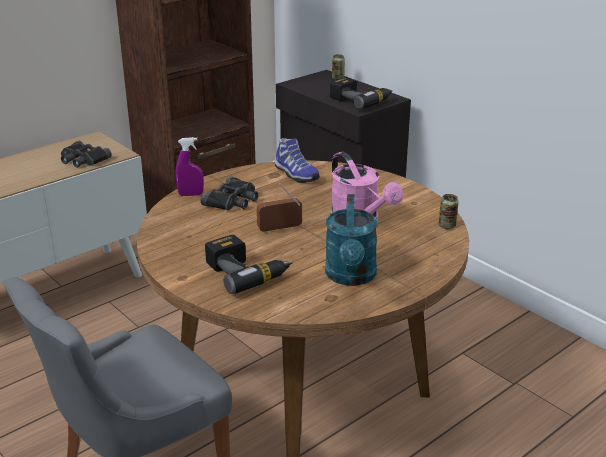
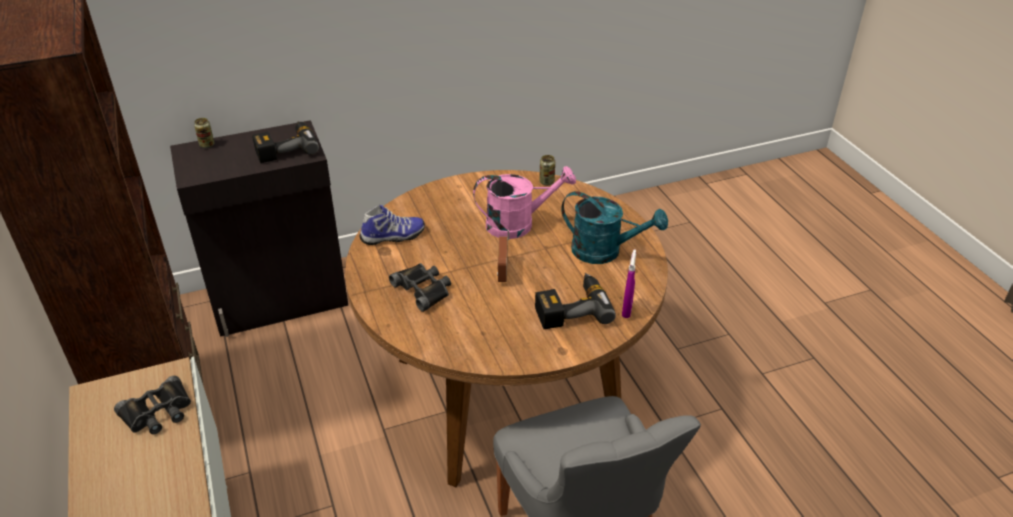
camera: 70 degrees left, 10 degrees up
purple spray bottle [176,137,204,196] -> purple spray bottle moved to [622,249,636,318]

